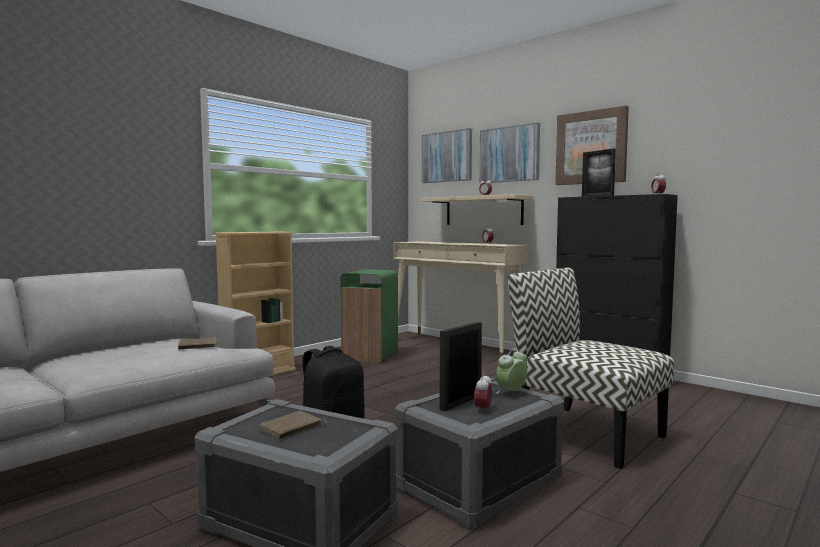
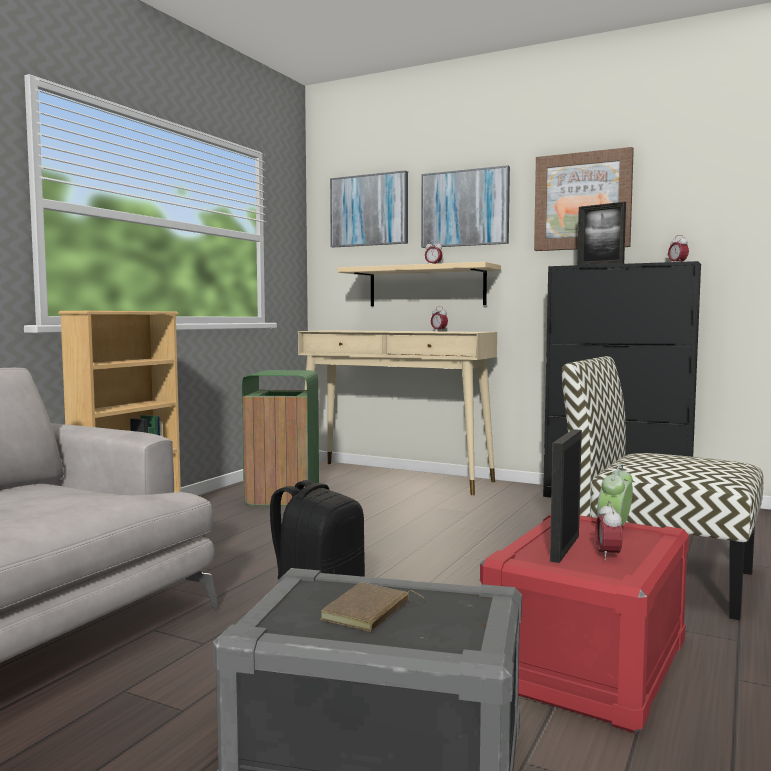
camera: 15 degrees left, 0 degrees up
brown book [178,338,217,349] -> none
grey storage box [395,378,564,529] -> red storage box [480,514,689,733]

